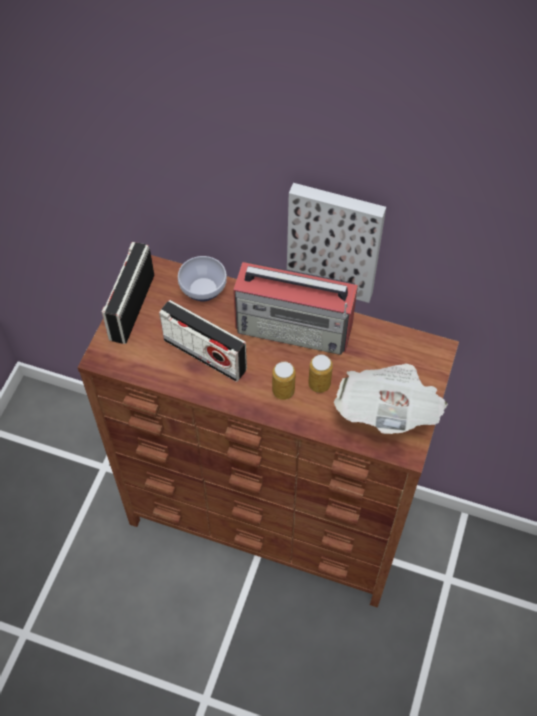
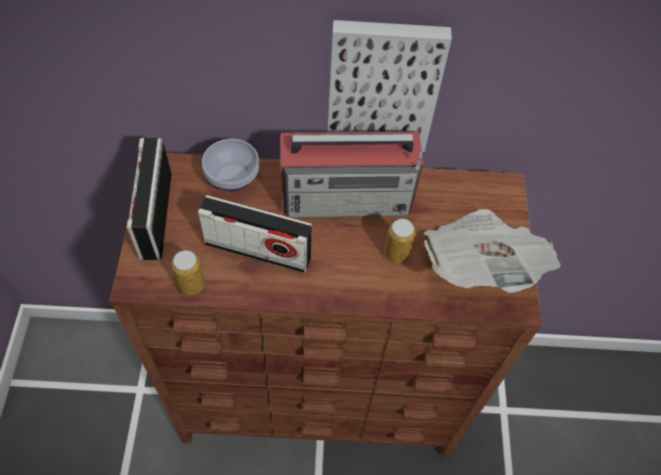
camera: 20 degrees left, 0 degrees up
can [272,362,296,400] -> can moved to [172,250,205,296]

